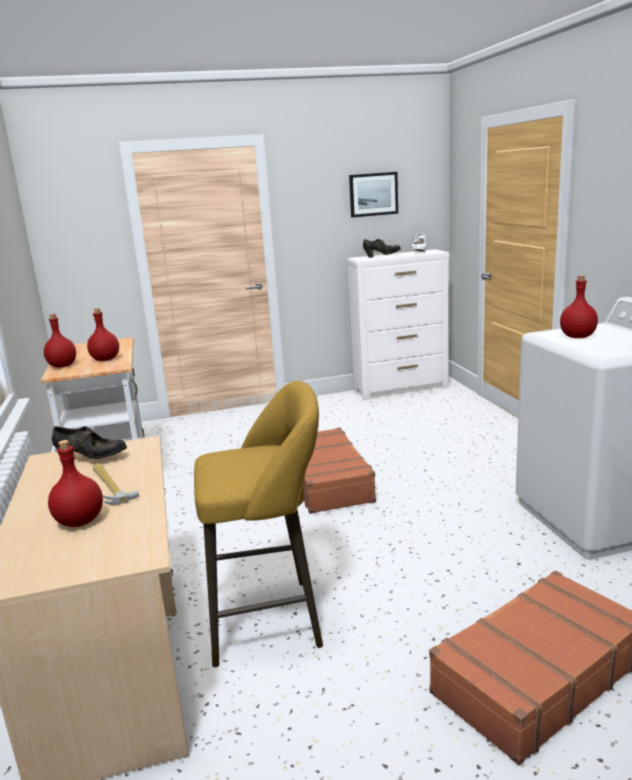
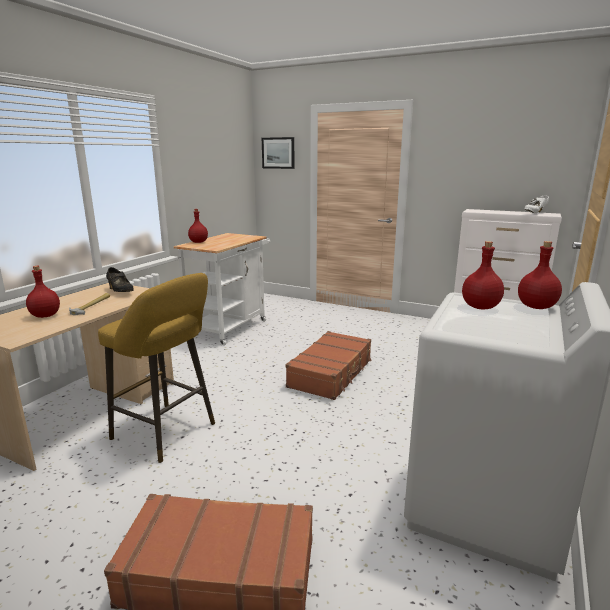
camera: 40 degrees right, 0 degrees up
red bottle [87,308,119,361] -> red bottle moved to [518,241,562,309]
picture [349,172,398,217] -> picture moved to [262,137,295,169]
black shoe [363,239,401,258] -> none

